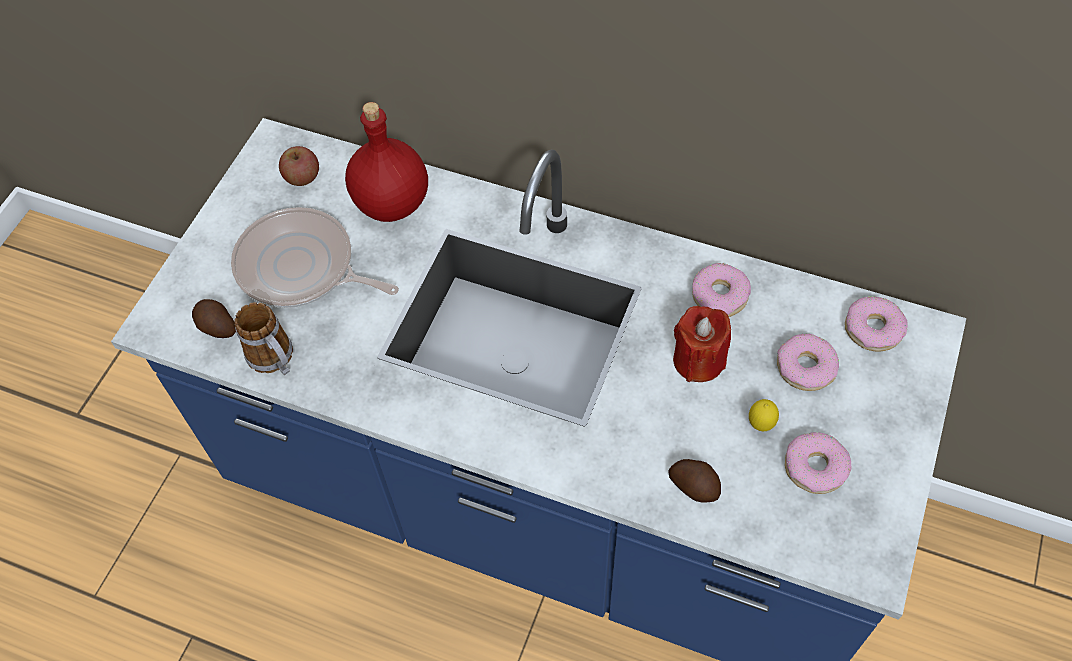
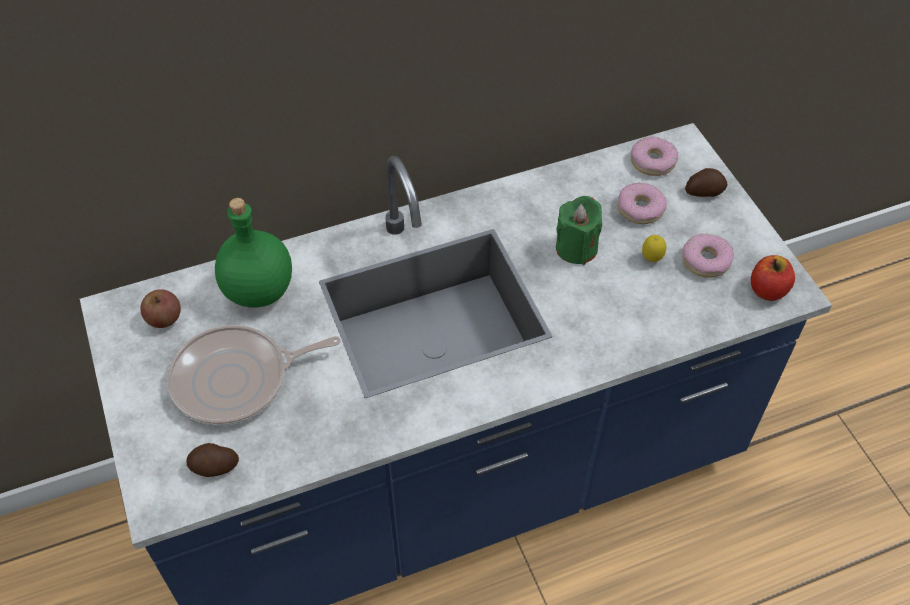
camera: 45 degrees left, 5 degrees down
mug [234,302,293,375] -> none
red bottle [345,102,428,222] -> green bottle [215,198,292,308]
potato [668,459,721,503] -> potato moved to [685,168,728,197]
red candle [673,306,731,382] -> green candle [556,196,602,265]
donut [692,263,751,317] -> none
none -> apple [751,255,795,301]

